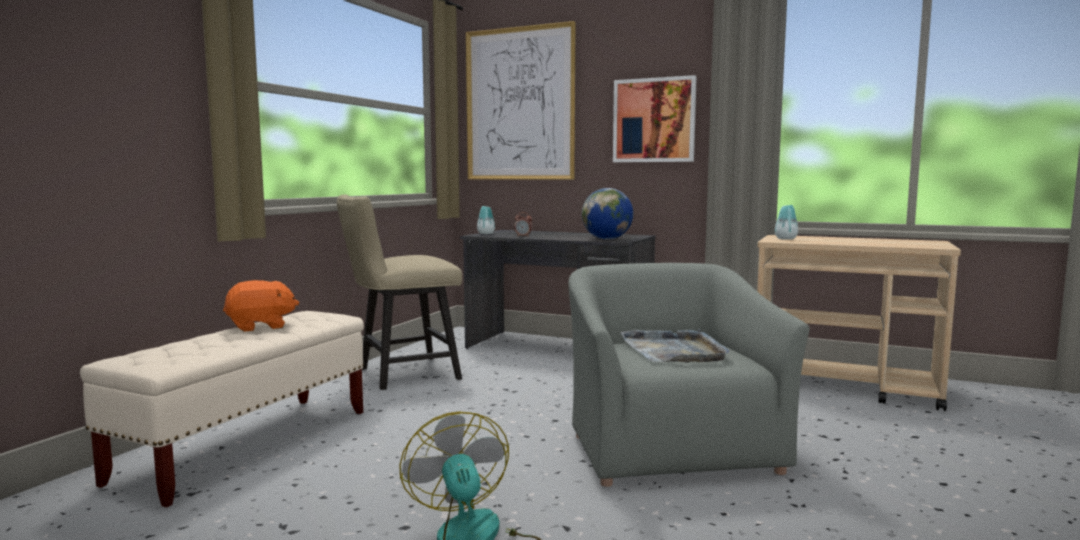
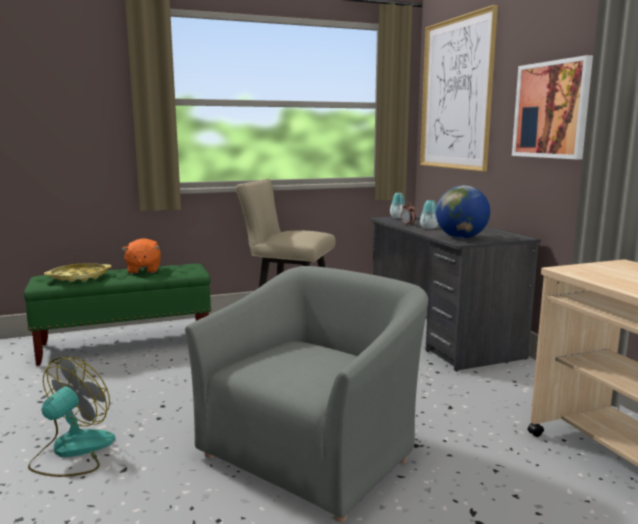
camera: 45 degrees right, 5 degrees up
beige bench [80,311,364,507] -> green bench [24,264,211,366]
orange plush toy [223,280,299,332] -> orange plush toy turned 60 degrees clockwise [122,238,161,274]
grey tray [620,329,729,363] -> none
vase [775,205,798,240] -> vase moved to [420,200,438,229]
none -> yellow tray [44,263,112,282]

